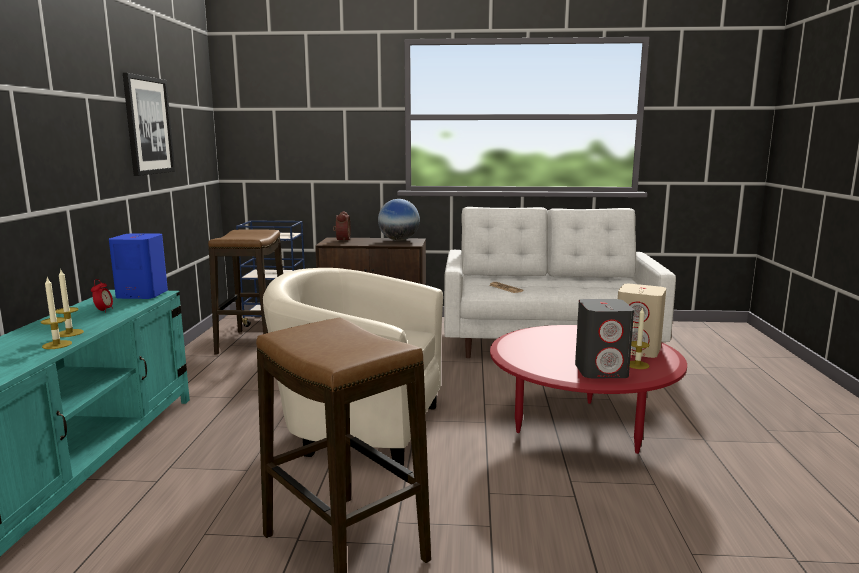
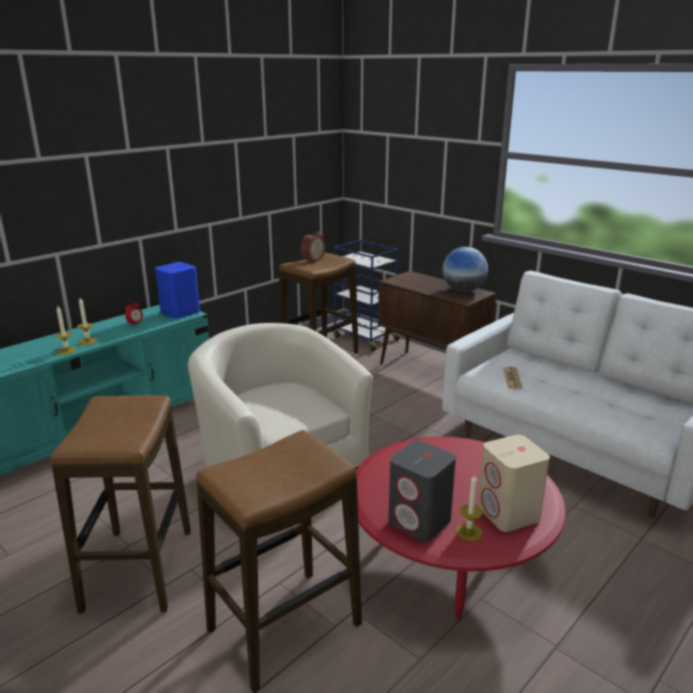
camera: 40 degrees right, 10 degrees up
picture [123,73,175,176] -> none
alarm clock [333,211,350,241] -> alarm clock moved to [301,231,326,262]
none -> stool [196,430,362,693]

